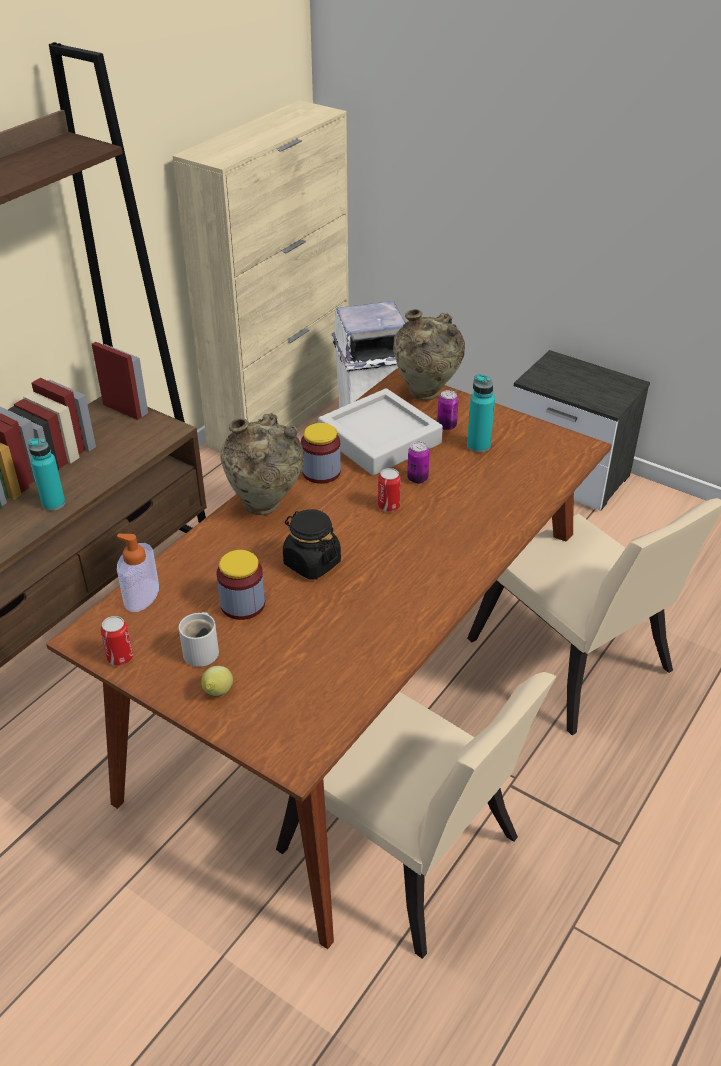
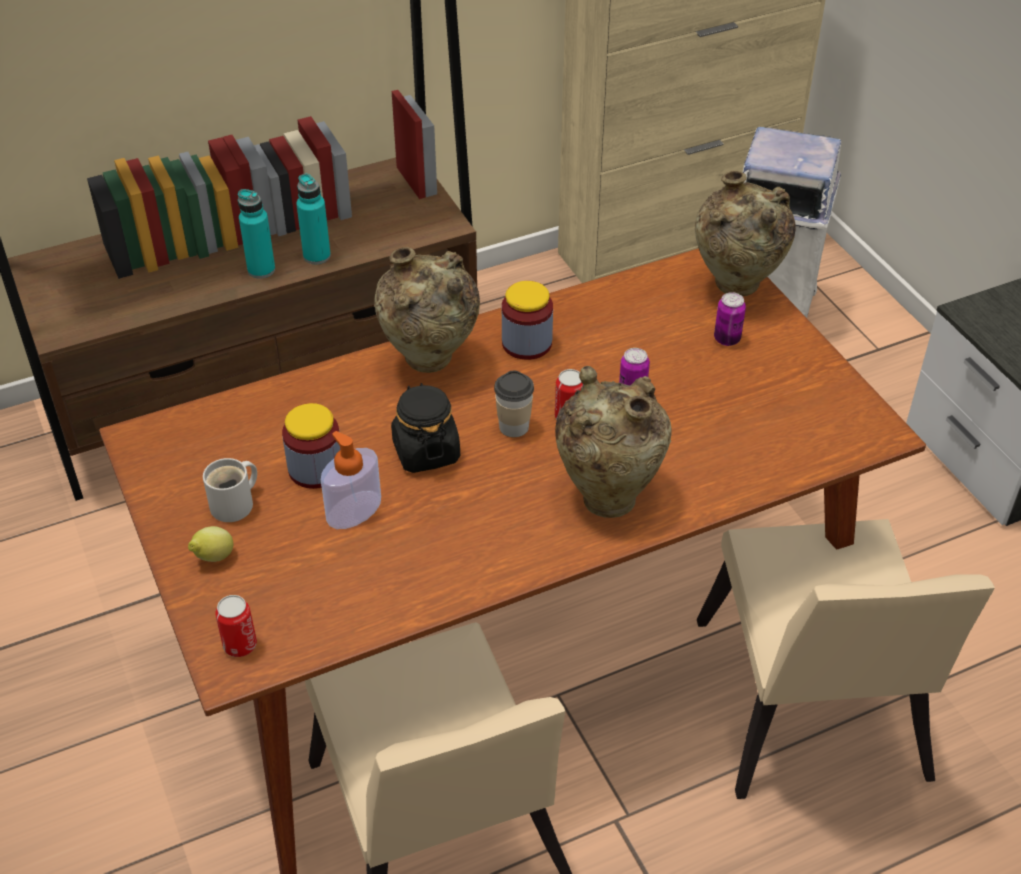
camera: 30 degrees right, 5 degrees up
can [101,616,133,666] -> can moved to [215,595,257,657]
soap dispenser [117,534,159,612] -> soap dispenser moved to [321,431,381,529]
grey tray [318,388,443,476] -> none
turquoise bottle [467,374,495,453] -> turquoise bottle moved to [296,174,331,264]
none -> cup [494,371,534,437]
none -> beige vase [555,366,672,518]

